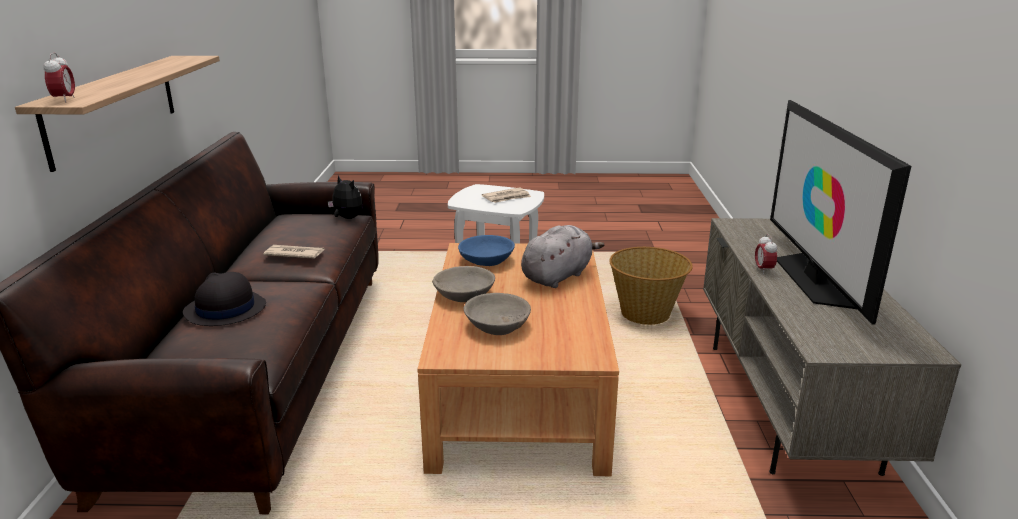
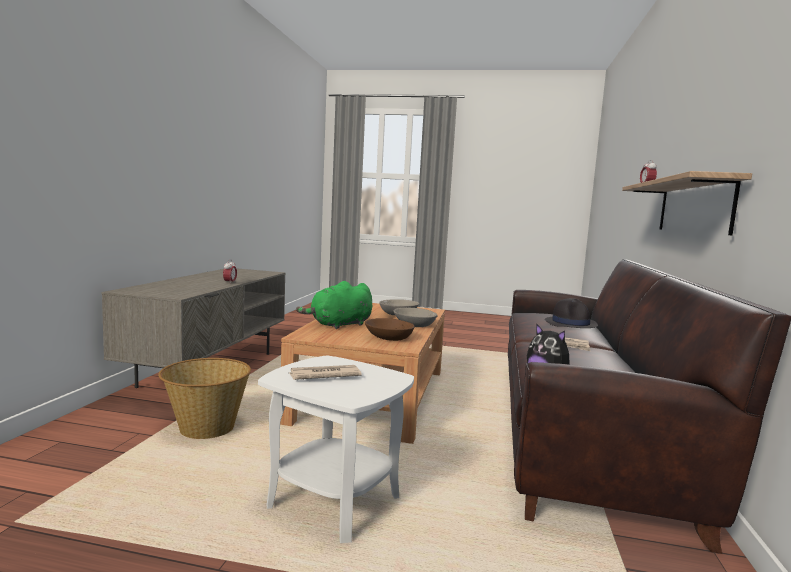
camera: 170 degrees left, 15 degrees down
blue bowl [458,235,515,266] -> brown bowl [365,318,414,341]
grey plush toy [521,225,605,288] -> green plush toy [296,281,372,329]
television [770,100,911,325] -> none

